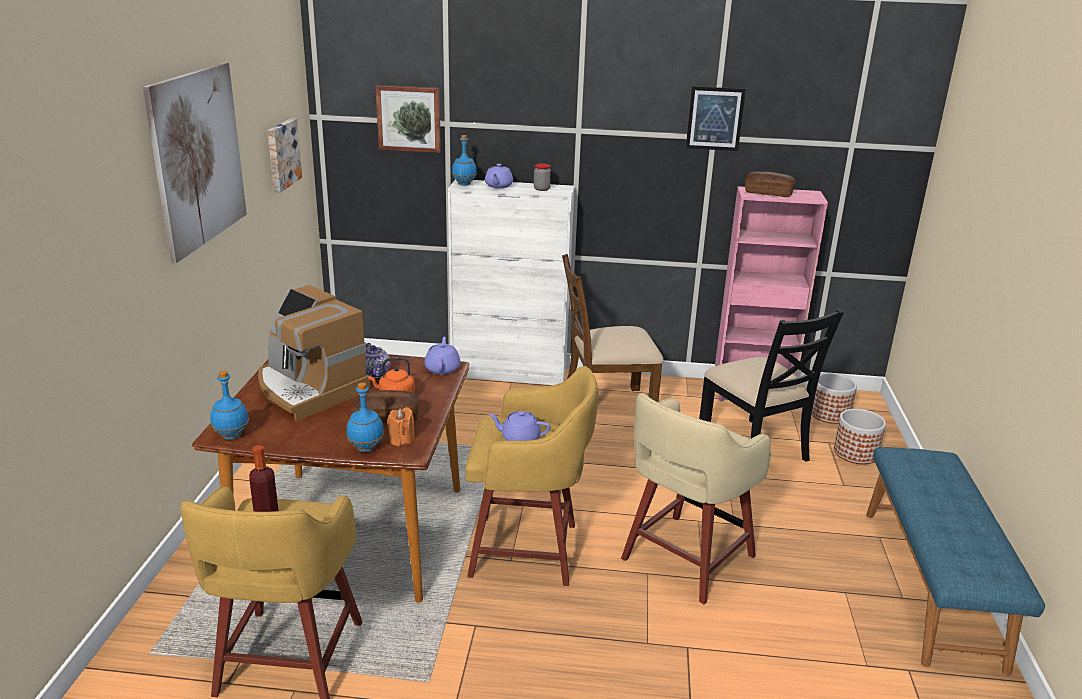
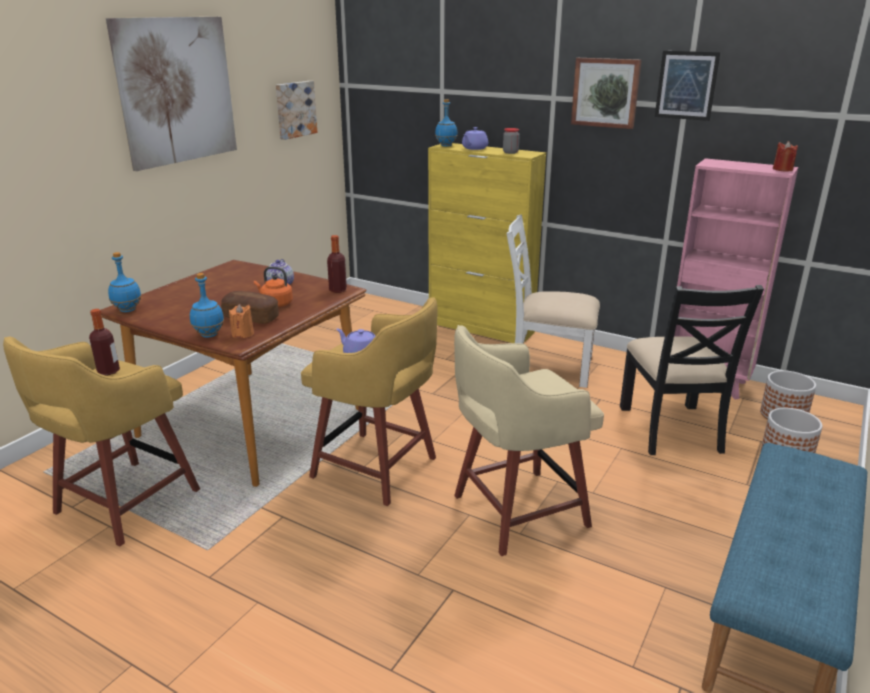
camera: 25 degrees right, 0 degrees up
coffee machine [258,285,371,421] -> none
picture [375,85,441,153] -> picture moved to [571,58,642,129]
purple teapot [425,337,460,375] -> bottle [327,235,347,293]
white cabinet [448,180,575,385] -> yellow cabinet [428,143,546,343]
brown chair [562,254,664,402] -> white chair [506,214,600,388]
bread [745,172,795,197] -> none
none -> red candle [773,141,798,172]

